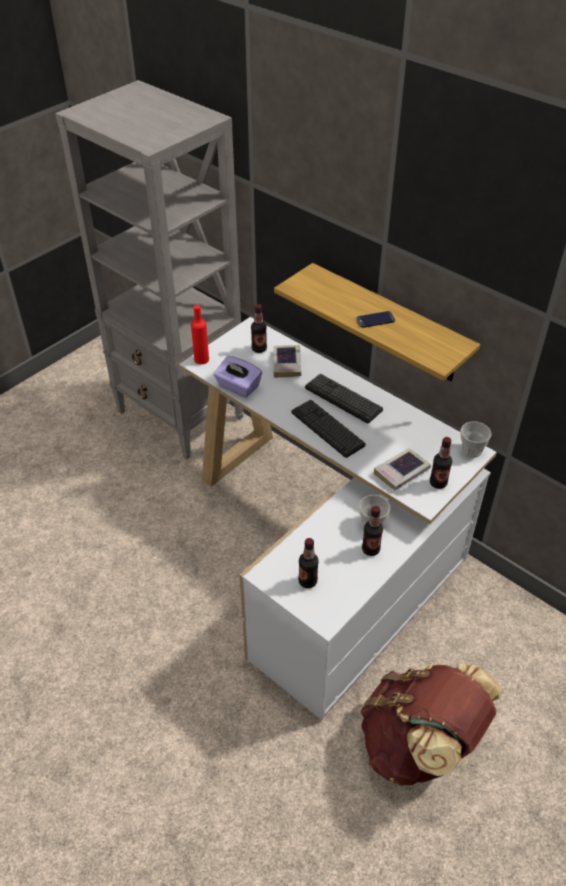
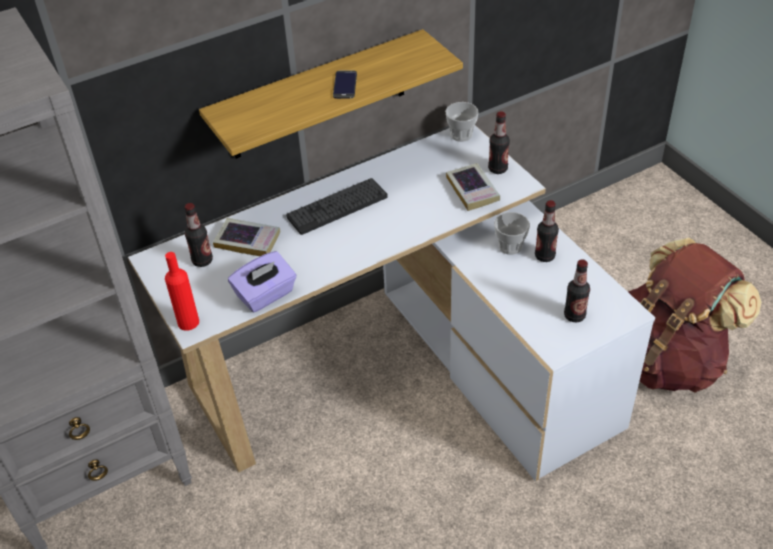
camera: 70 degrees left, 0 degrees up
keyboard [292,400,366,458] -> none

